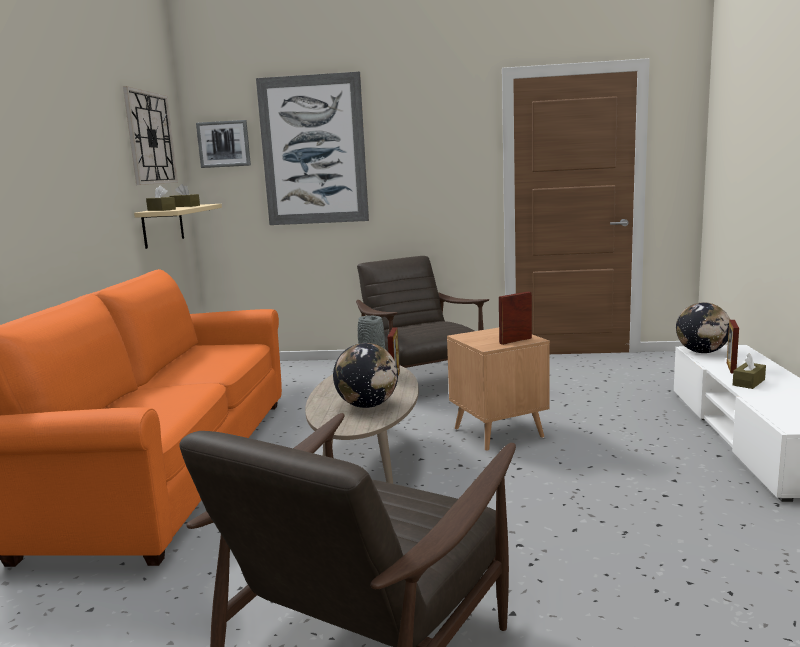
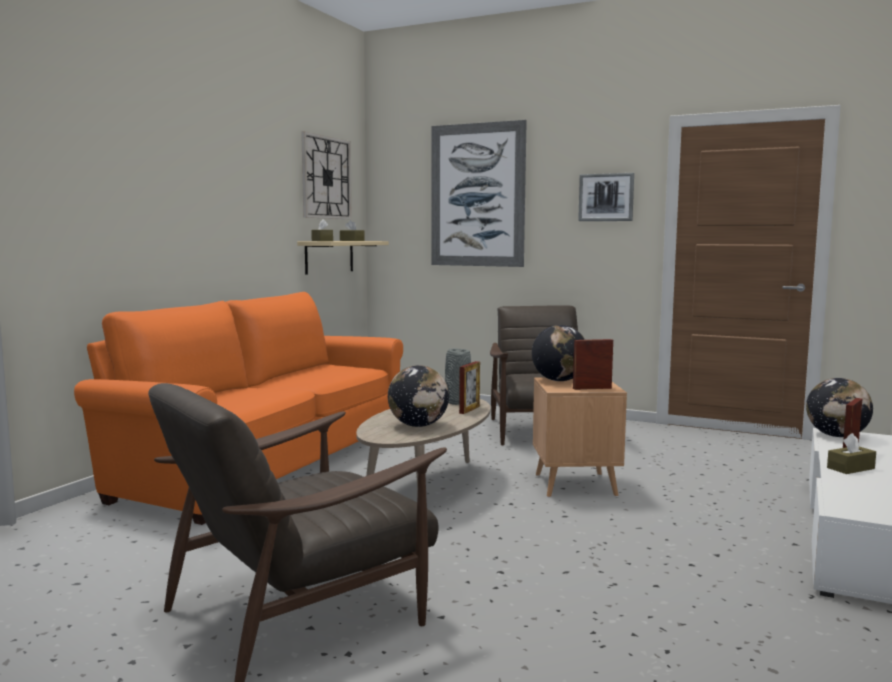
camera: 20 degrees right, 5 degrees down
picture [196,120,251,168] -> picture moved to [578,173,634,221]
none -> globe [532,325,585,381]

